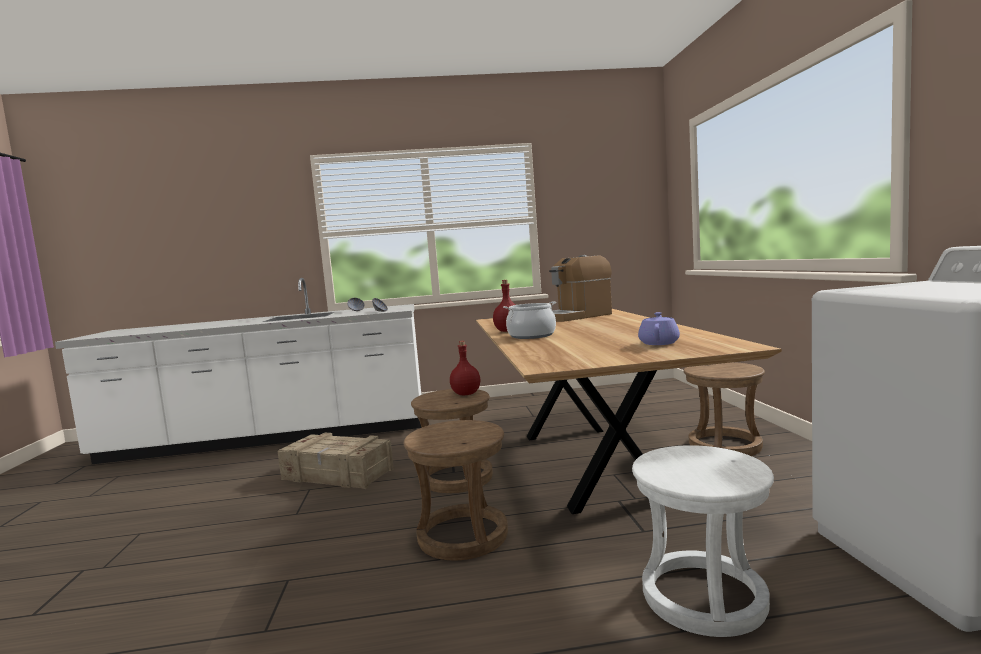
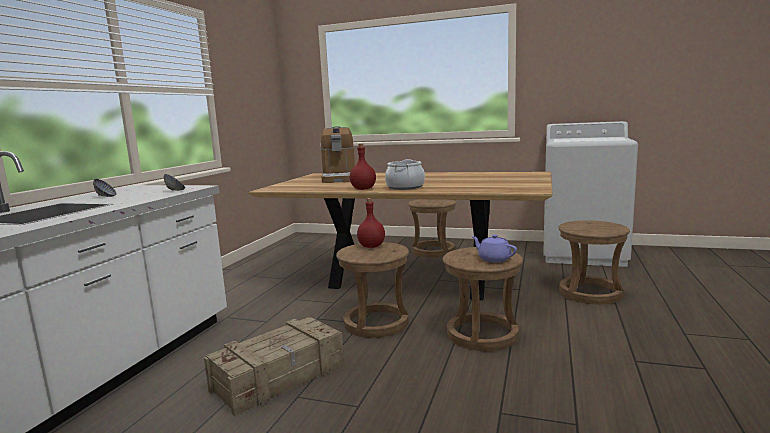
camera: 65 degrees left, 5 degrees up
white stool [632,445,774,637] -> brown stool [559,220,630,304]
purple teapot [638,312,680,345] -> purple teapot moved to [472,235,517,263]

